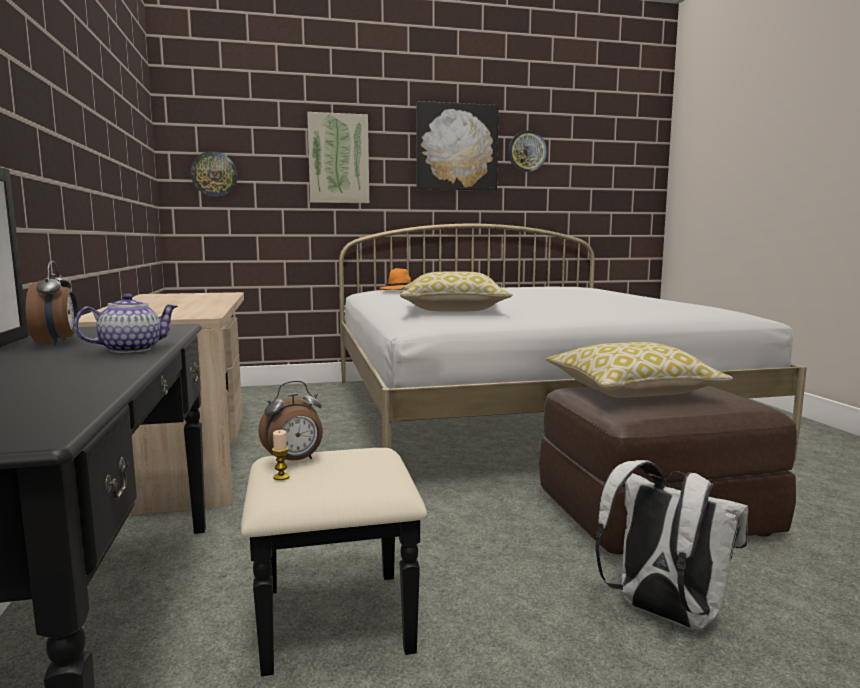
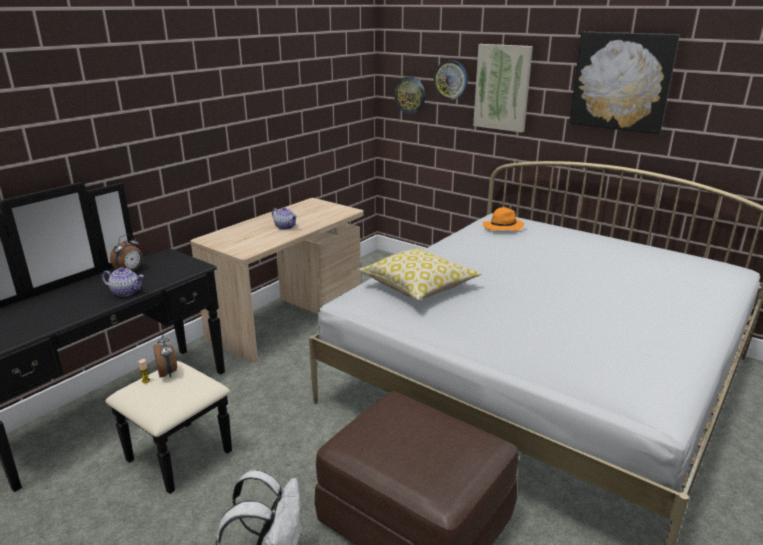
camera: 50 degrees right, 15 degrees up
alarm clock [258,381,323,460] -> alarm clock turned 135 degrees counterclockwise [153,333,177,378]
wall clock [508,130,547,172] -> wall clock moved to [434,60,468,100]
pillow [546,342,733,398] -> none
none -> teapot [272,207,297,230]

